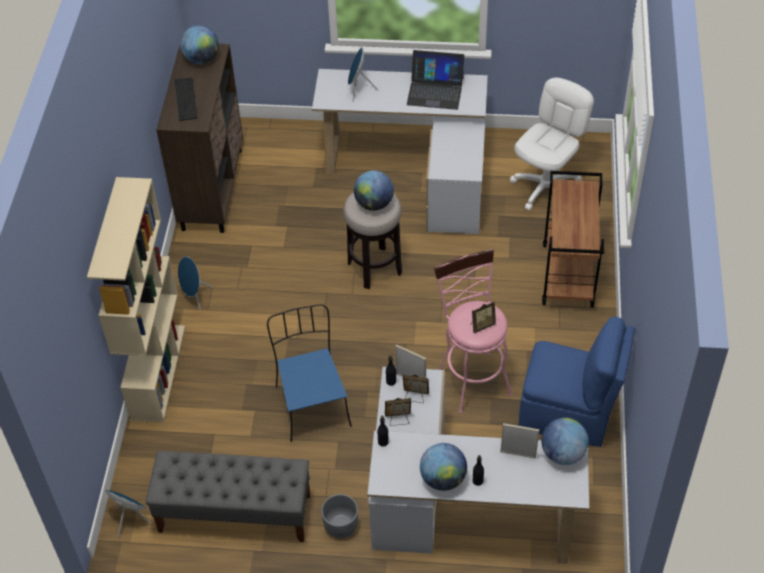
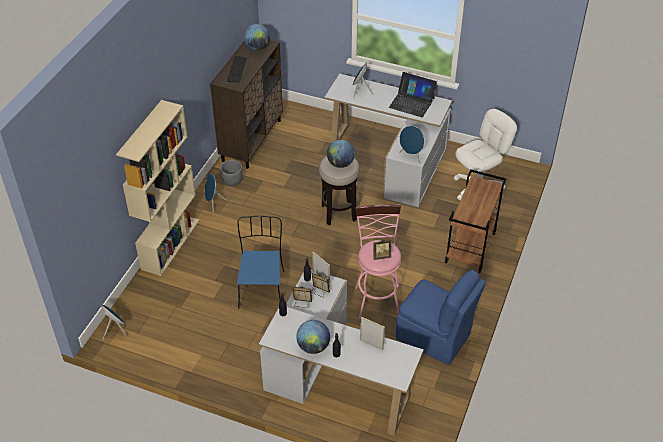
camera: 15 degrees right, 5 degrees down
grey bench [146,451,310,542] -> none
grey planter [321,494,358,538] -> grey planter moved to [220,160,242,186]
globe [541,418,589,465] -> none
none -> blue speaker [399,126,424,164]

